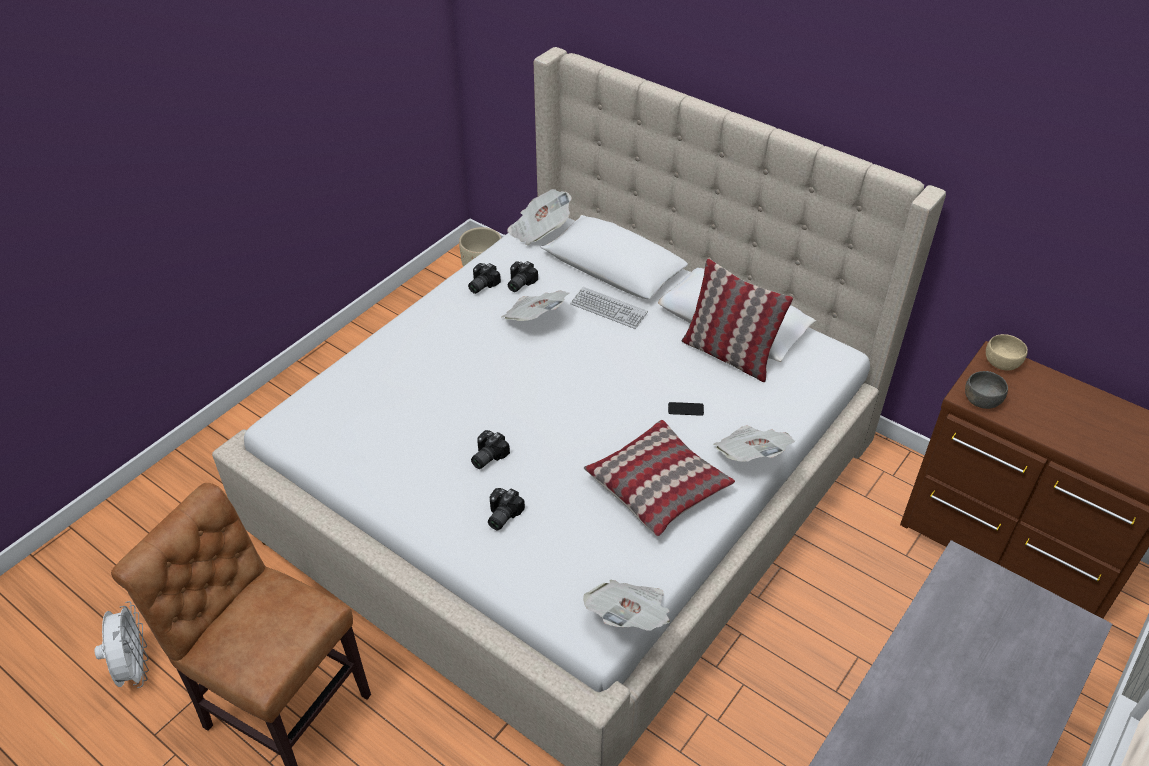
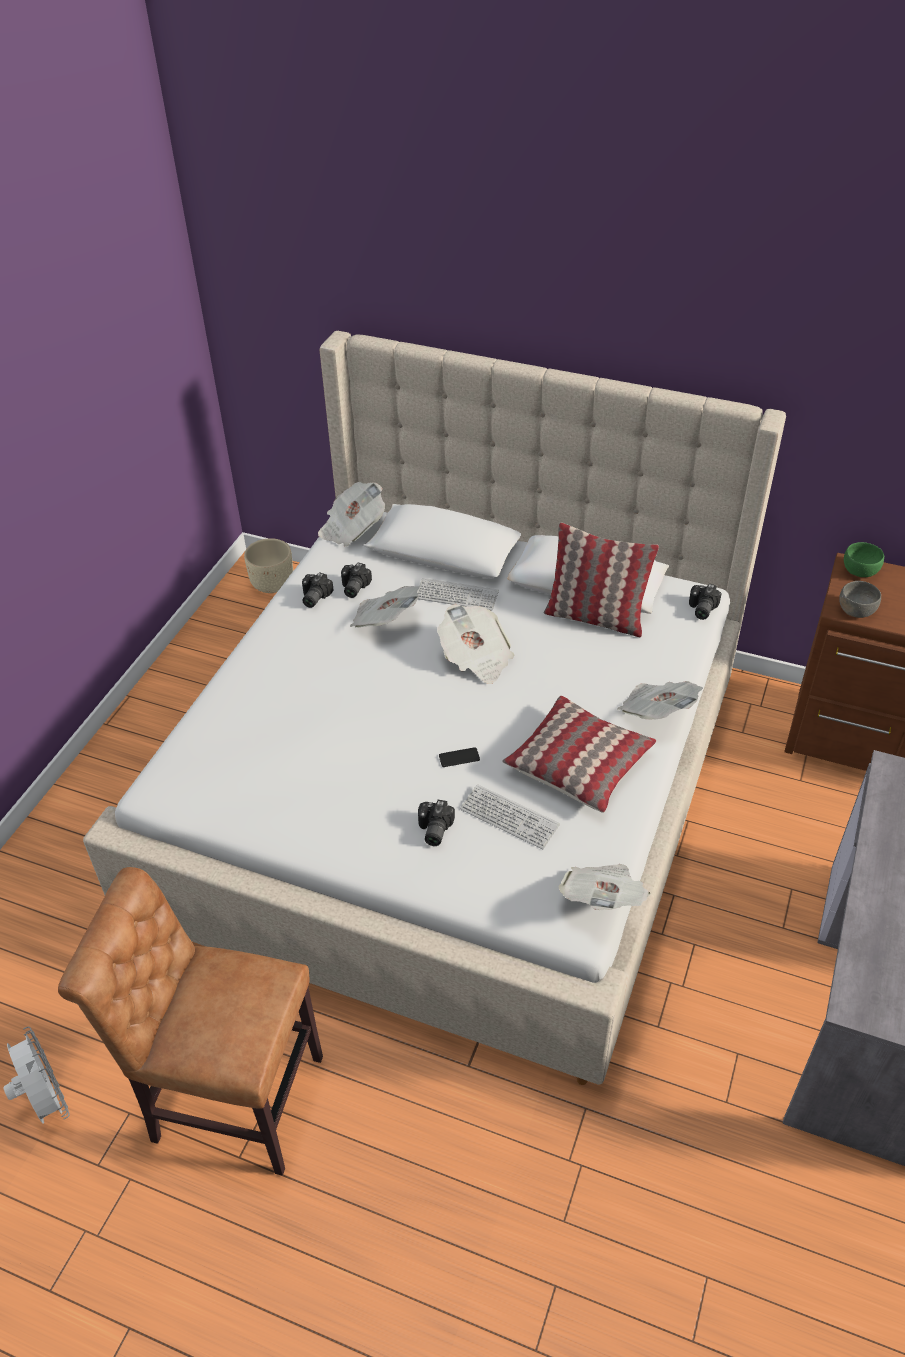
camera: 15 degrees left, 0 degrees up
camera [471,430,510,469] -> camera moved to [689,584,722,620]
phone [668,402,704,416] -> phone moved to [439,747,480,767]
beige bowl [986,334,1028,371] -> green bowl [844,542,884,577]
none -> newspaper [437,604,514,684]
none -> keyboard [460,784,560,849]

